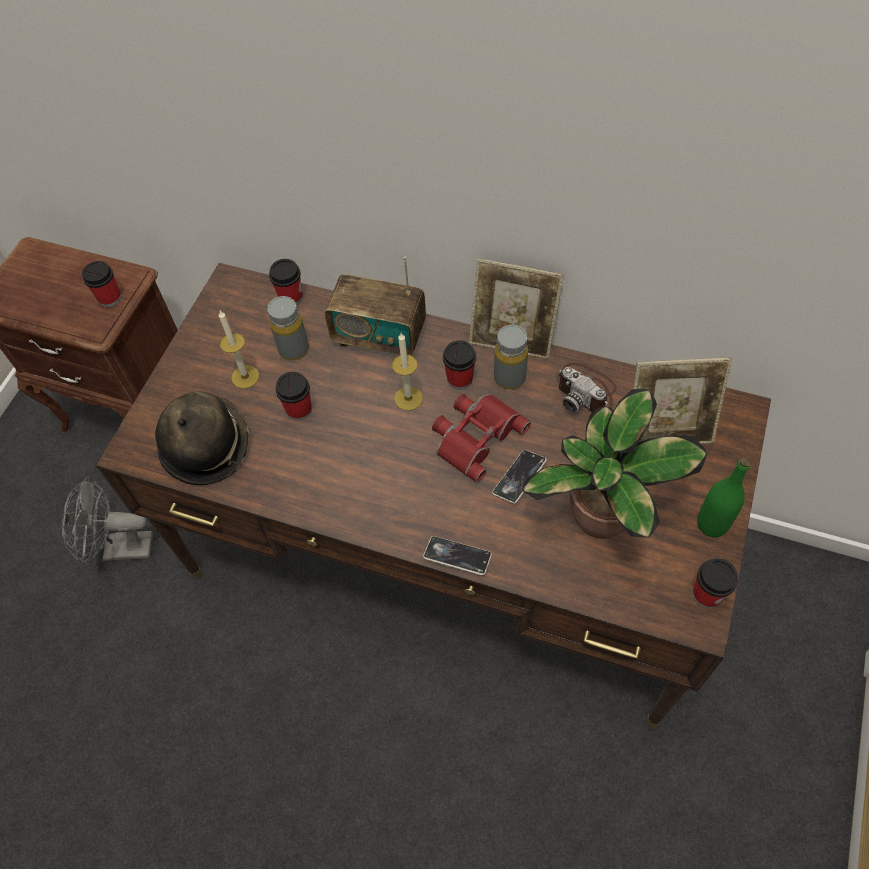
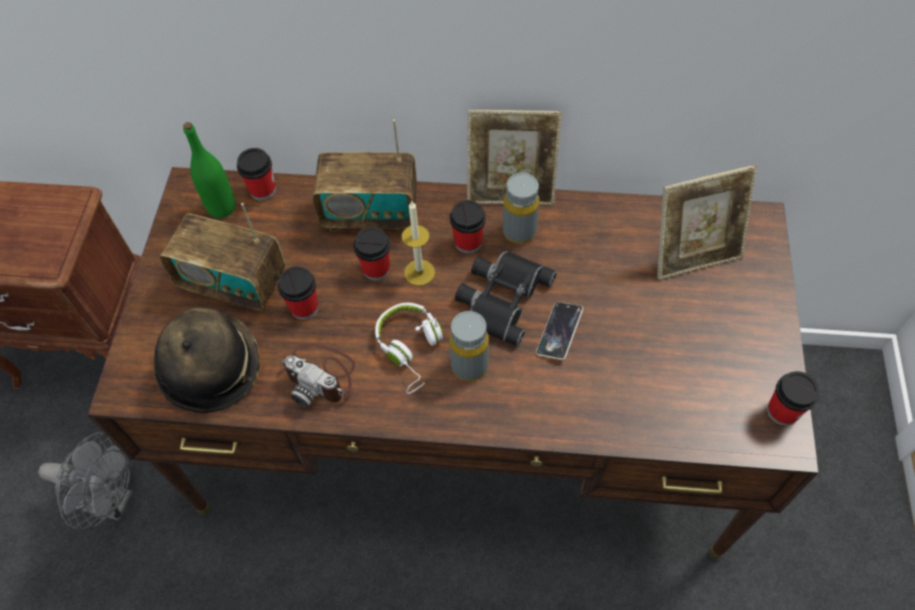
camera: 15 degrees left, 0 degrees up
grey fan [61,477,153,565] -> grey fan turned 150 degrees counterclockwise [38,432,133,531]
cup [82,261,121,307] -> cup moved to [353,227,390,281]
candle [219,311,259,388] -> radio [160,203,285,313]
grey bottle [268,296,309,360] -> grey bottle moved to [449,311,489,381]
phone [423,536,492,575] -> none
red binoculars [432,394,531,483] -> black binoculars [455,251,556,346]
potted plant [523,389,707,539] -> none
camera [557,363,617,412] -> camera moved to [281,343,355,407]
green bottle [697,458,750,537] -> green bottle moved to [183,122,236,218]
none -> white headphones [375,303,444,394]

